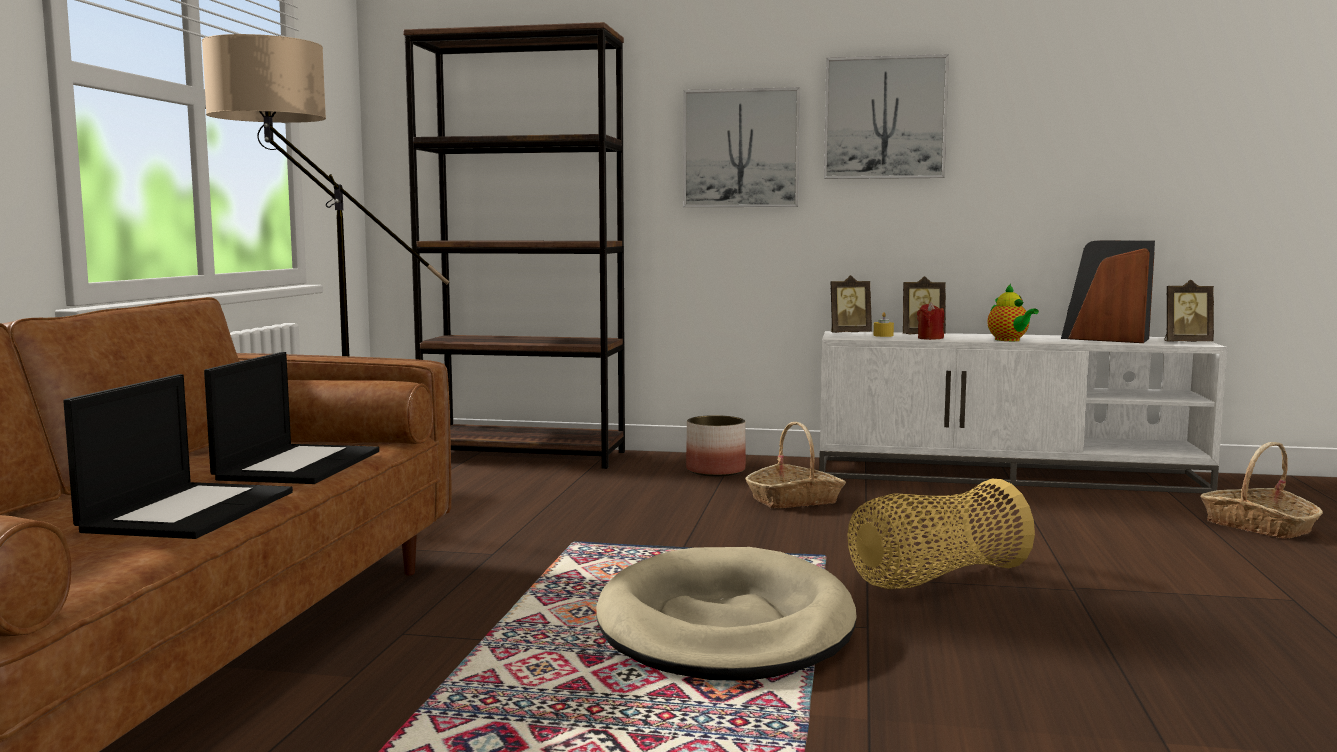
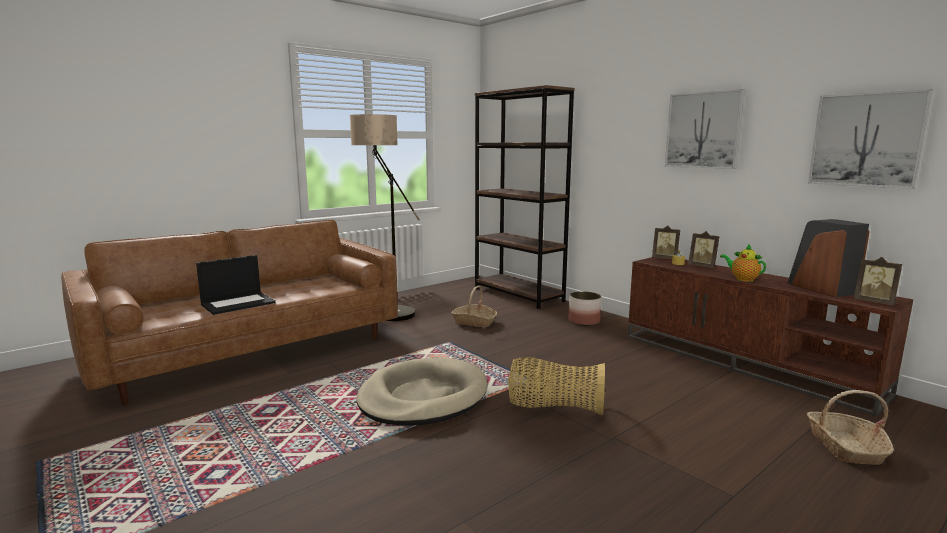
camera: 40 degrees right, 5 degrees up
laptop [204,352,379,484] -> none
picture [683,87,800,207] -> picture moved to [808,89,933,189]
basket [745,422,846,509] -> basket moved to [451,286,497,328]
white tv stand [819,331,1228,493] -> brown tv stand [628,257,913,416]
red candle [917,302,944,340] -> none
teapot [987,284,1039,341] -> teapot turned 120 degrees clockwise [720,244,766,282]

